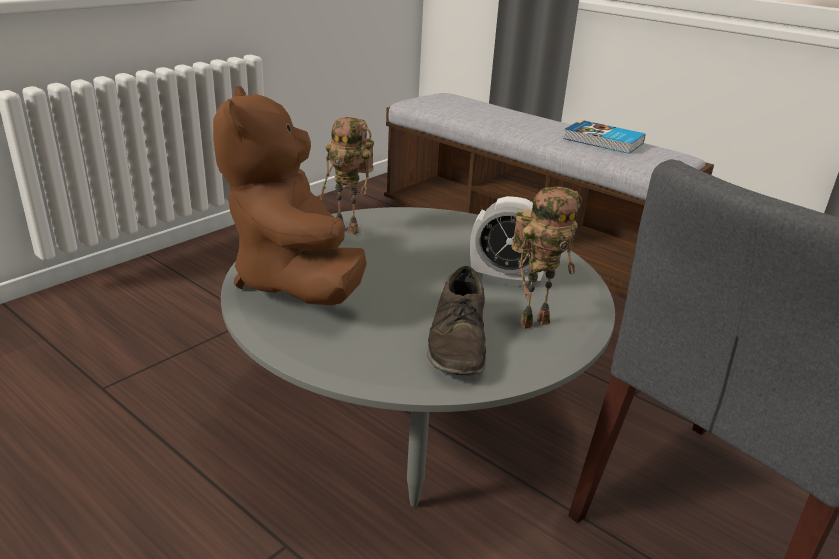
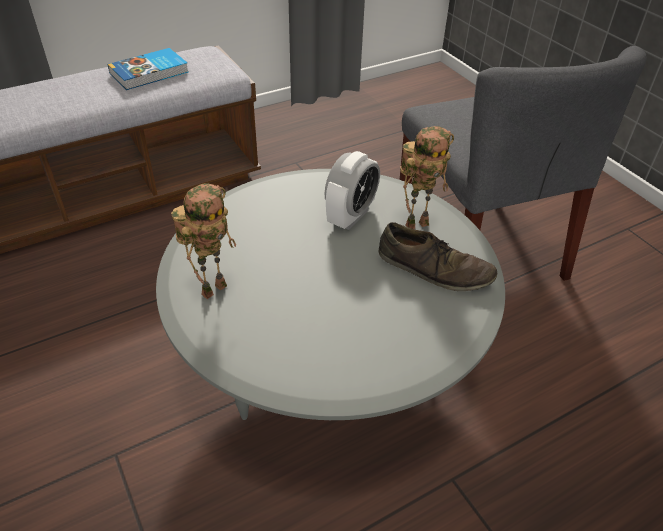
camera: 70 degrees left, 15 degrees up
brown plush toy [213,86,367,305] -> none
toy robot [512,186,582,329] -> toy robot turned 75 degrees clockwise [400,126,454,229]

